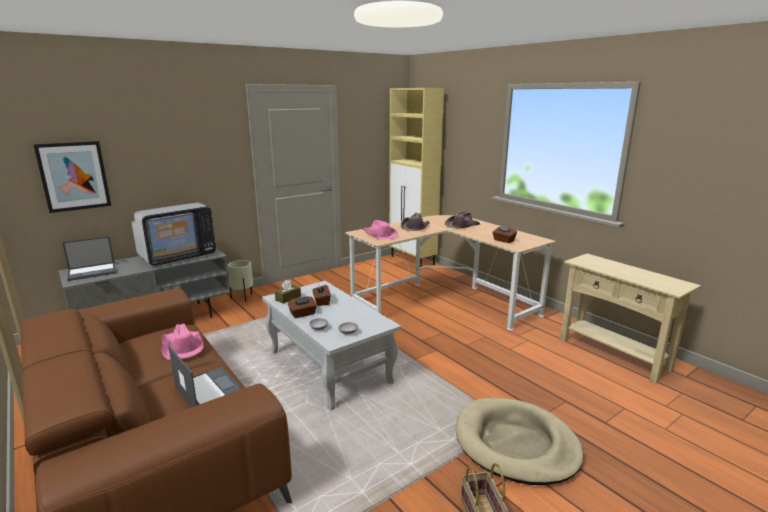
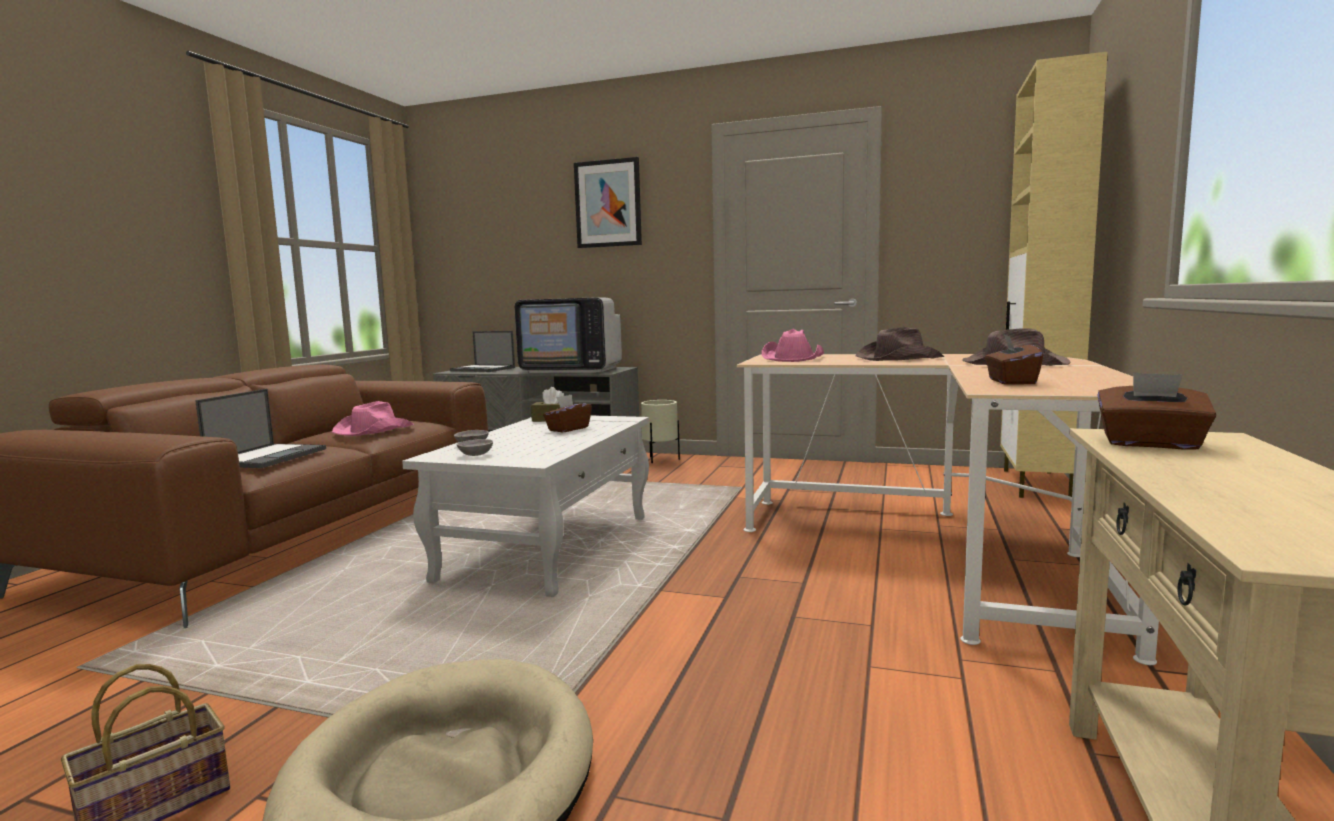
camera: 55 degrees right, 10 degrees down
picture [33,141,111,213] -> picture moved to [574,157,642,248]
brown tissue box [287,296,317,318] -> brown tissue box moved to [1097,372,1216,449]

